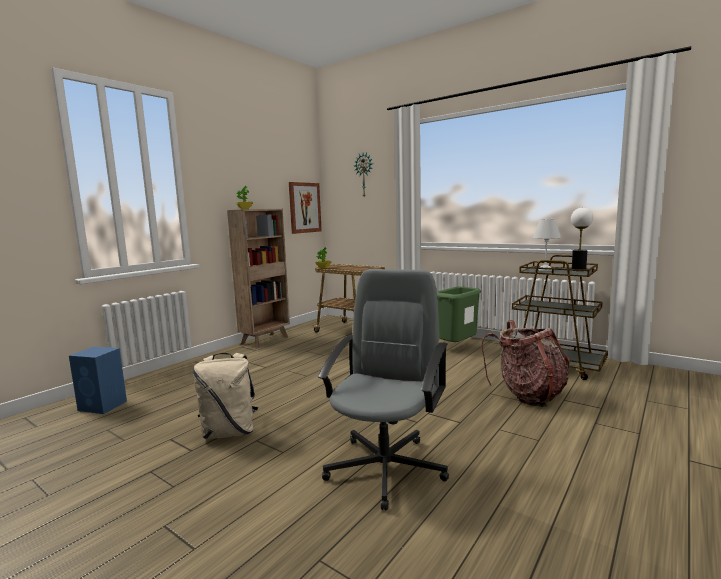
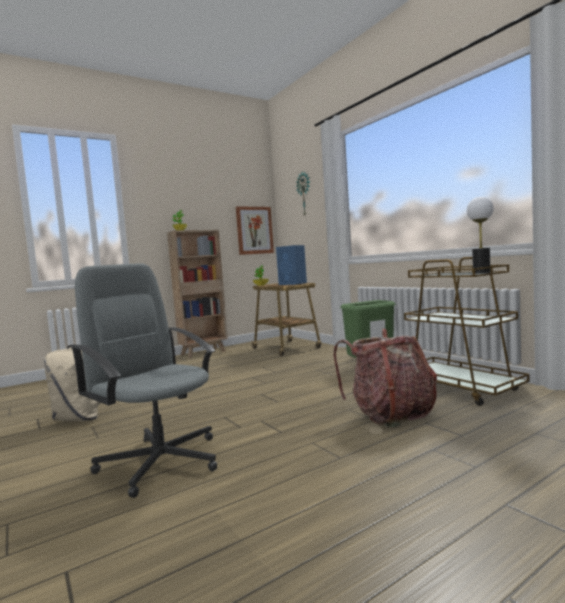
camera: 20 degrees right, 5 degrees down
blue speaker [69,346,127,414] -> blue speaker moved to [276,245,307,285]
grey office chair [318,269,449,510] -> grey office chair turned 90 degrees counterclockwise [71,263,217,498]
white table lamp [533,219,561,271] -> none

